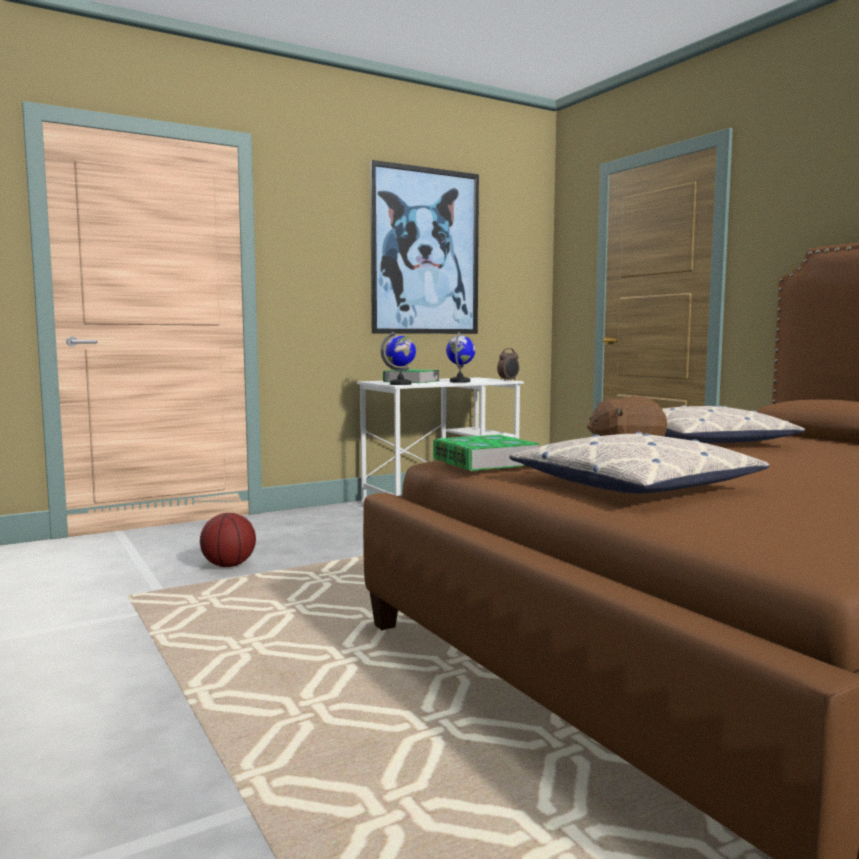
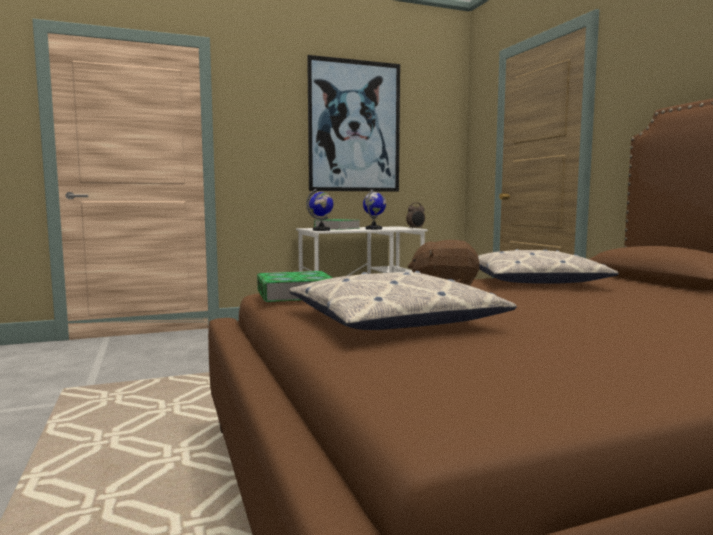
camera: 10 degrees right, 0 degrees up
basketball [200,513,256,567] -> none

